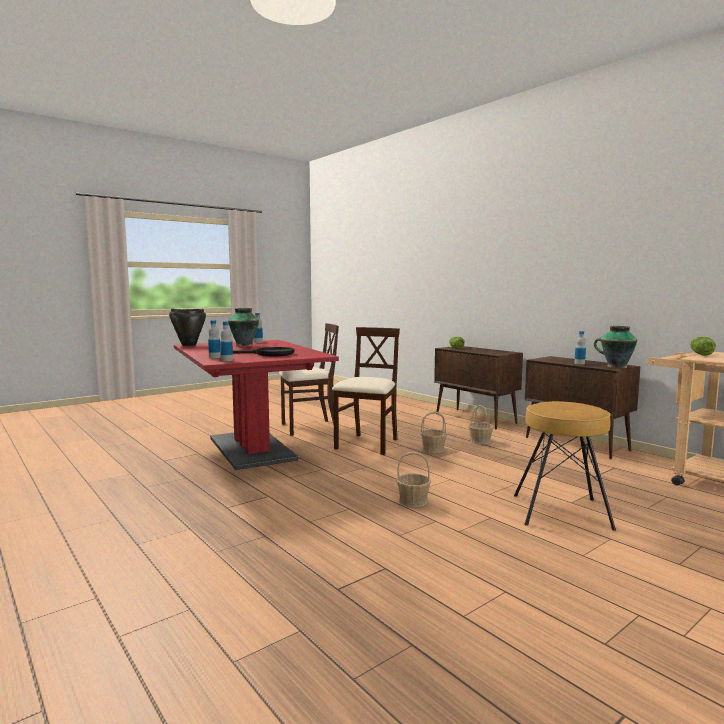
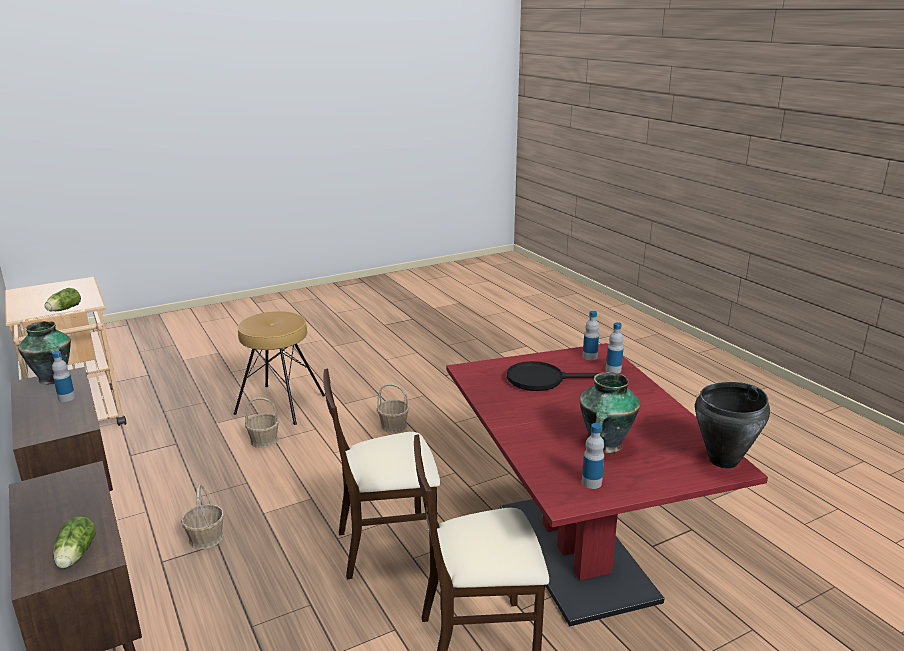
camera: 170 degrees left, 15 degrees up
beige chair [332,327,400,455] -> beige chair turned 45 degrees clockwise [323,369,440,579]
basket [420,412,447,453] -> basket moved to [245,397,279,448]

